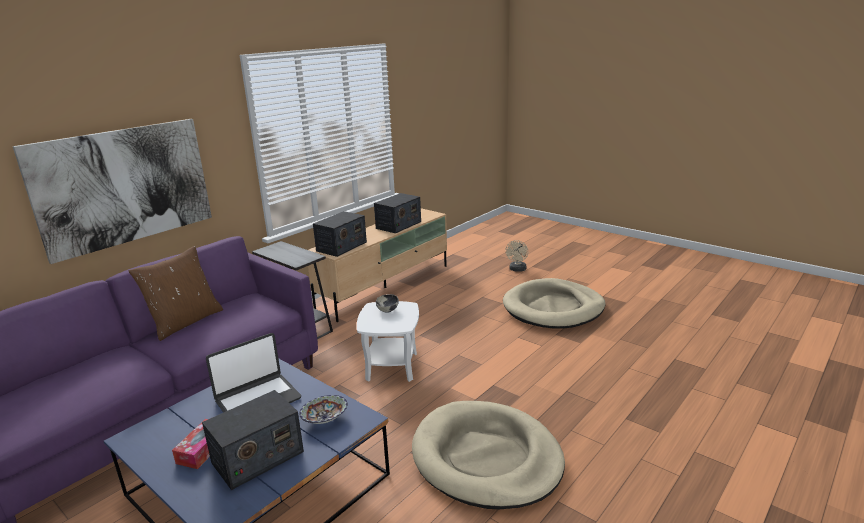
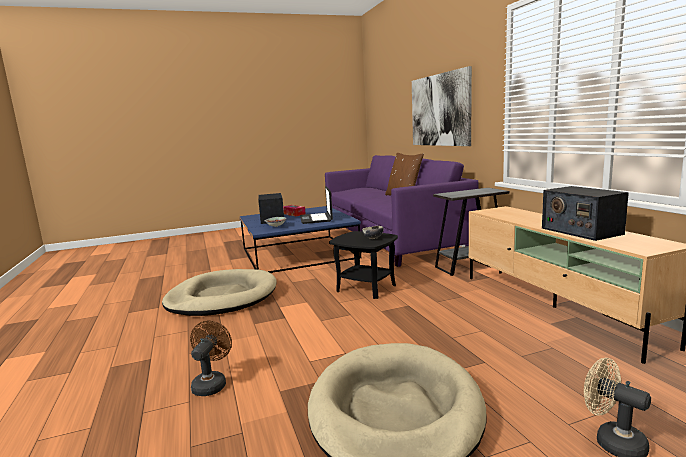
camera: 120 degrees right, 10 degrees down
radio [313,211,367,257] -> none
white side table [357,301,419,382] -> black side table [329,231,398,299]
none -> brown fan [190,320,232,396]

